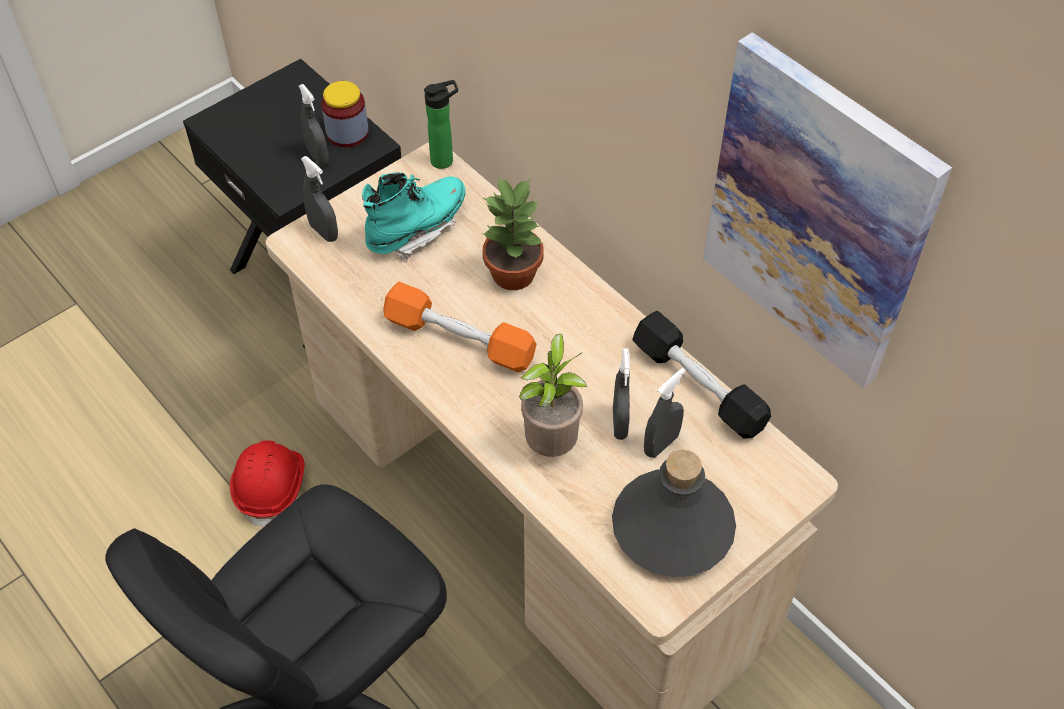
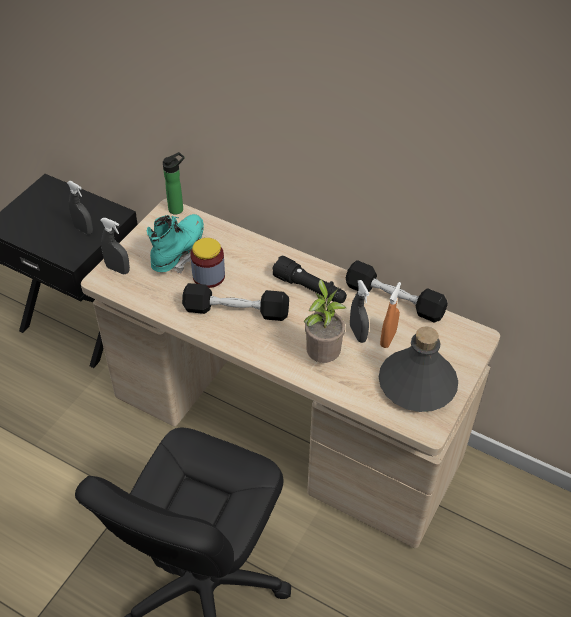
camera: 20 degrees left, 5 degrees down
red hard hat [230,440,305,527] -> none
jar [321,81,369,147] -> jar moved to [190,238,225,288]
orange dumbbell [383,282,537,372] -> black dumbbell [182,283,289,321]
potted plant [481,176,544,290] -> none
grey spray bottle [644,368,685,458] -> orange spray bottle [380,282,401,348]
picture [703,32,952,388] -> none
none -> black flashlight [272,256,347,303]

